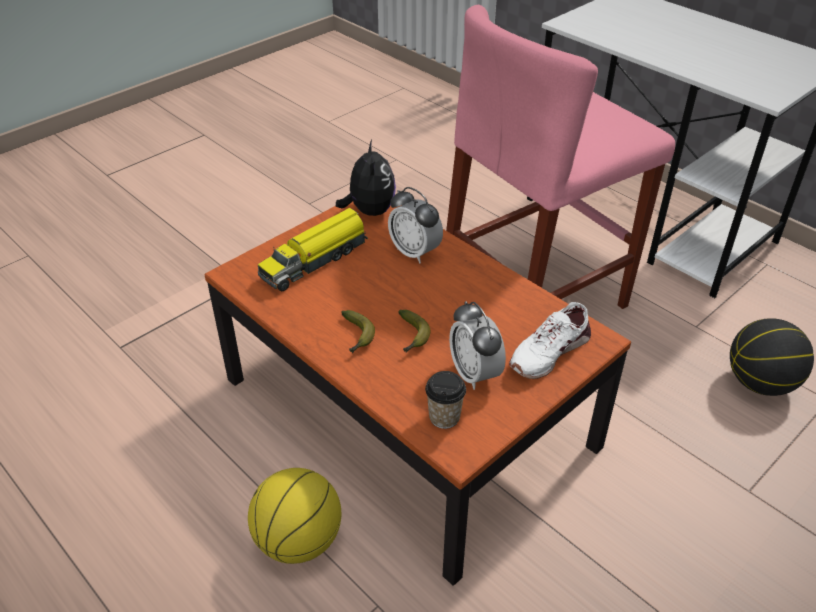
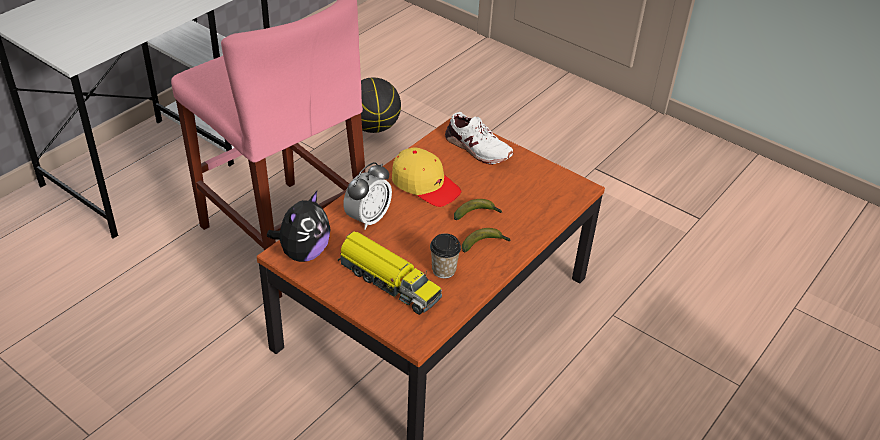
camera: 100 degrees left, 0 degrees up
basketball [248,468,341,564] -> none
plush toy [336,140,396,216] -> plush toy turned 135 degrees clockwise [267,191,331,262]
cup [425,371,466,429] -> cup moved to [430,233,461,278]
alarm clock [449,301,506,390] -> none
none -> yellow cap [392,147,461,207]

